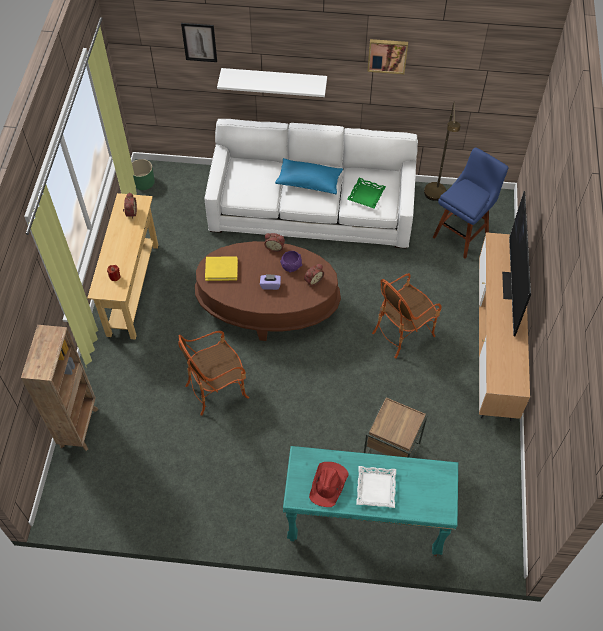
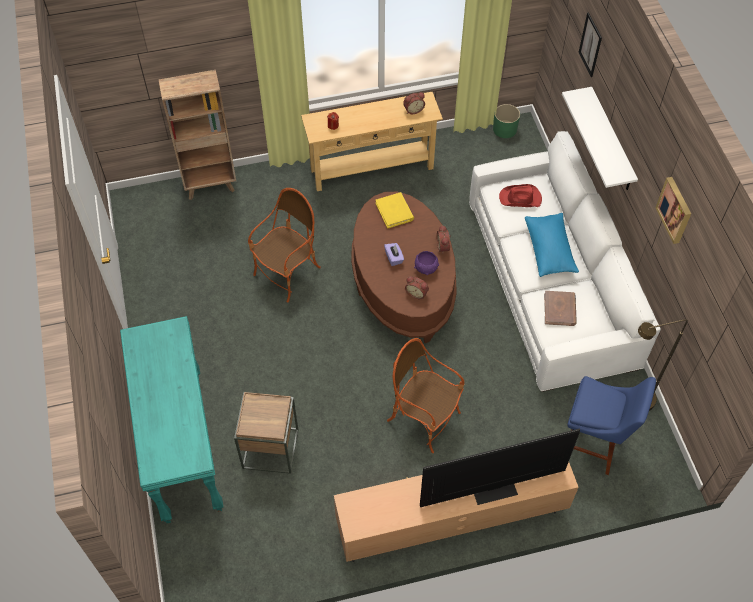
camera: 70 degrees right, 0 degrees up
armchair [178,331,249,416] -> armchair turned 90 degrees clockwise [248,188,321,303]
red hat [309,462,349,507] -> red hat moved to [499,184,542,207]
green tray [347,178,386,209] -> brown book [544,291,577,326]
white tray [356,466,396,508] -> none

